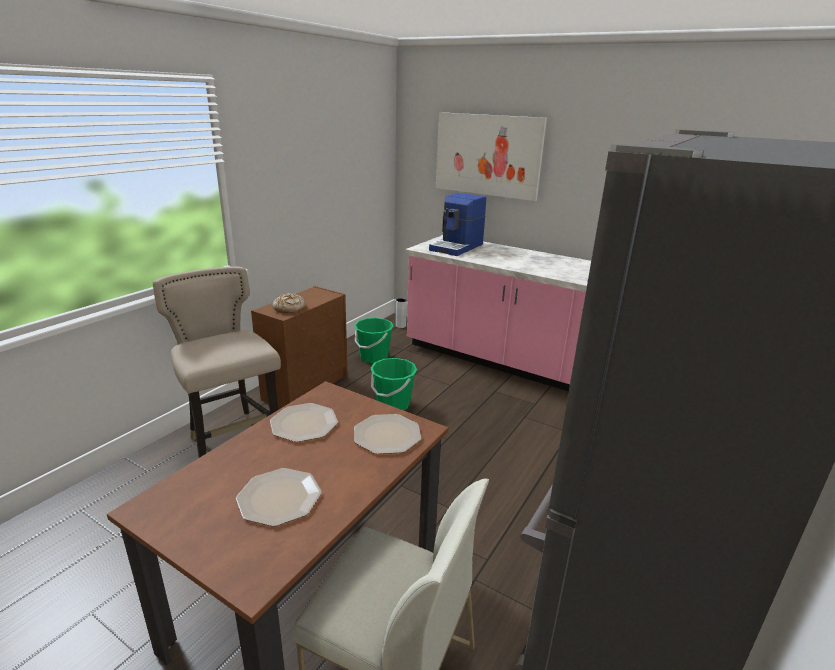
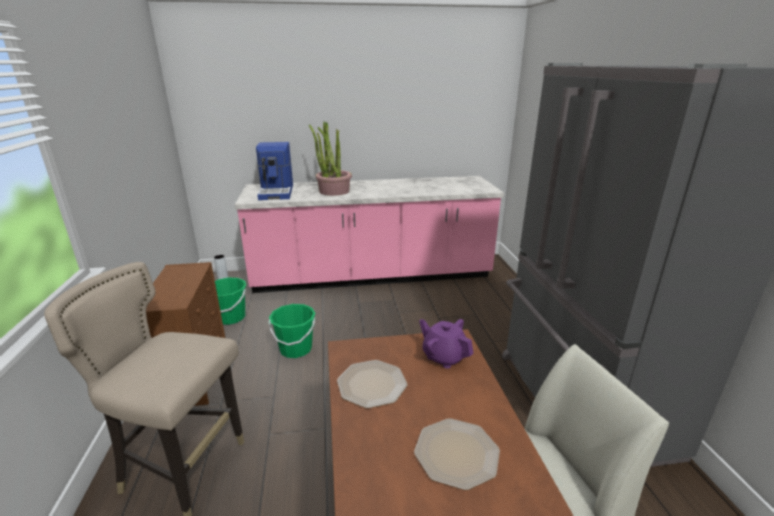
camera: 40 degrees left, 0 degrees up
bread [272,293,305,313] -> none
plate [354,414,421,454] -> purple teapot [419,319,474,369]
picture [436,112,547,201] -> none
none -> potted plant [309,121,352,196]

